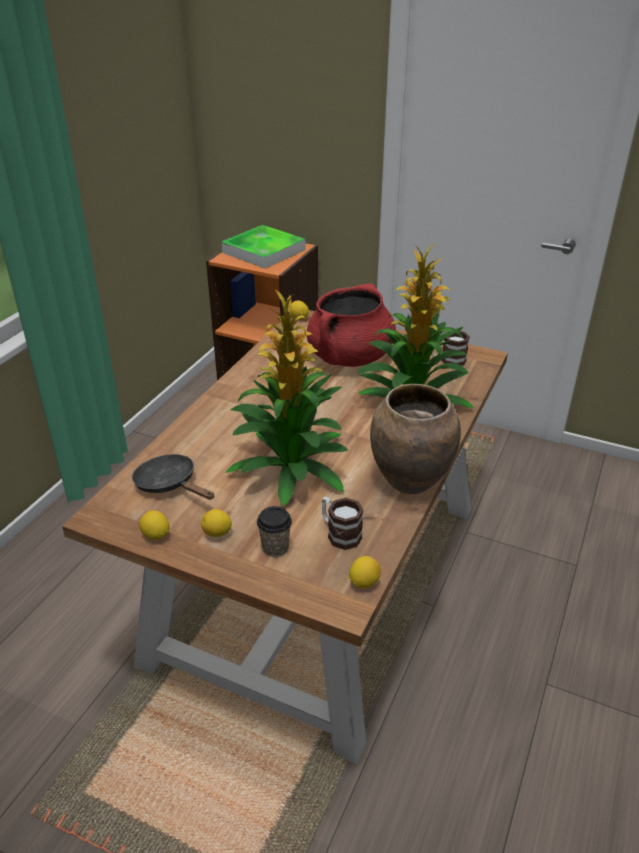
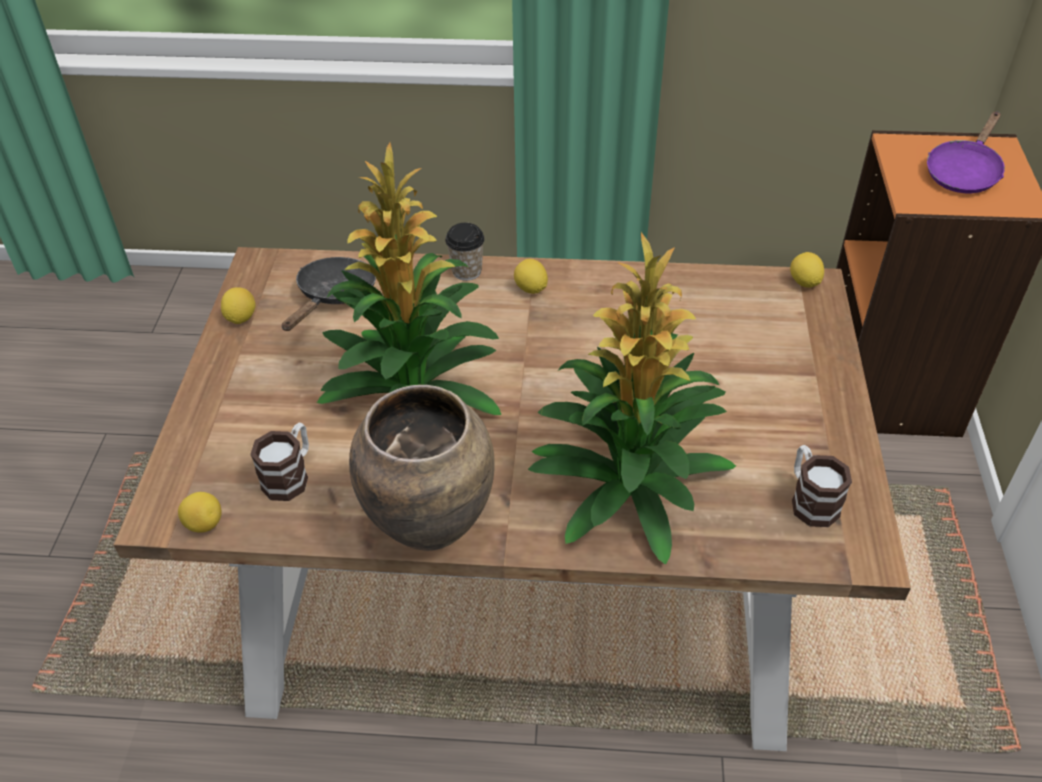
camera: 70 degrees right, 10 degrees up
lemon [201,509,232,537] -> lemon moved to [514,259,548,294]
tray [221,225,306,269] -> purple frying pan [927,111,1005,193]
cup [257,506,292,557] -> cup moved to [445,223,485,281]
red cooking pot [307,284,396,367] -> none

